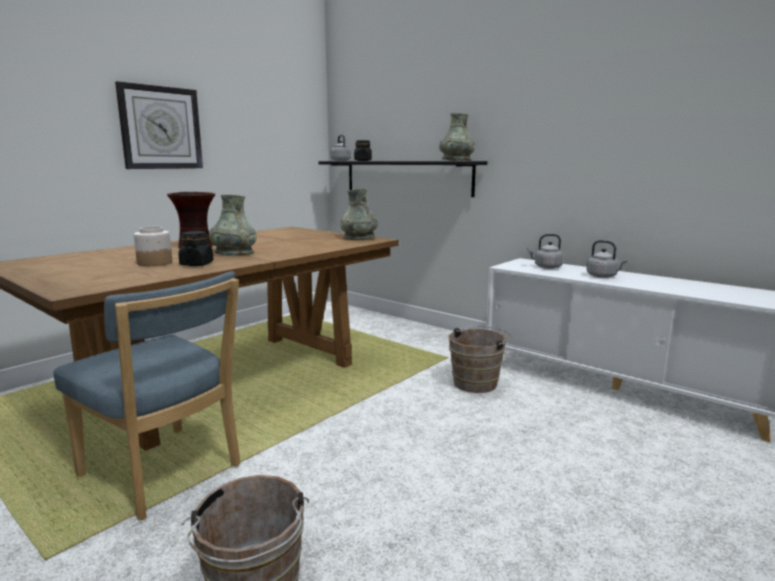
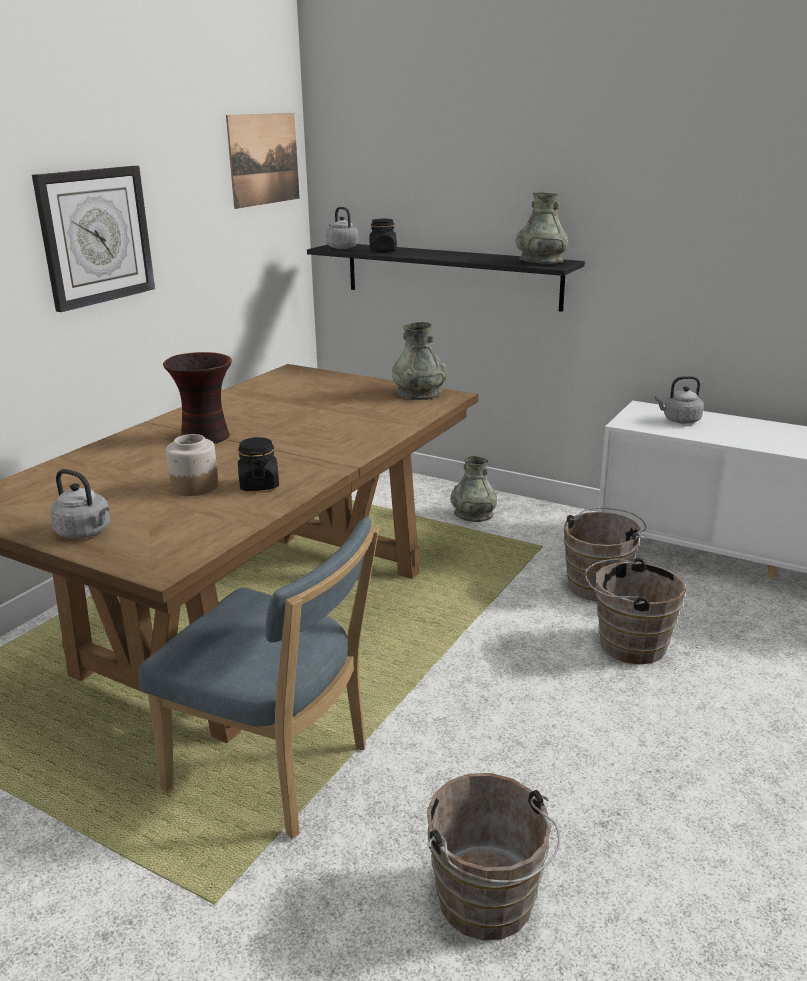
camera: 10 degrees left, 10 degrees up
grey vase [209,195,257,256] -> grey vase moved to [450,456,497,522]
grey kettle [586,240,628,278] -> grey kettle moved to [50,469,110,539]
none -> picture [226,113,300,209]
none -> brown bucket [585,558,686,665]

